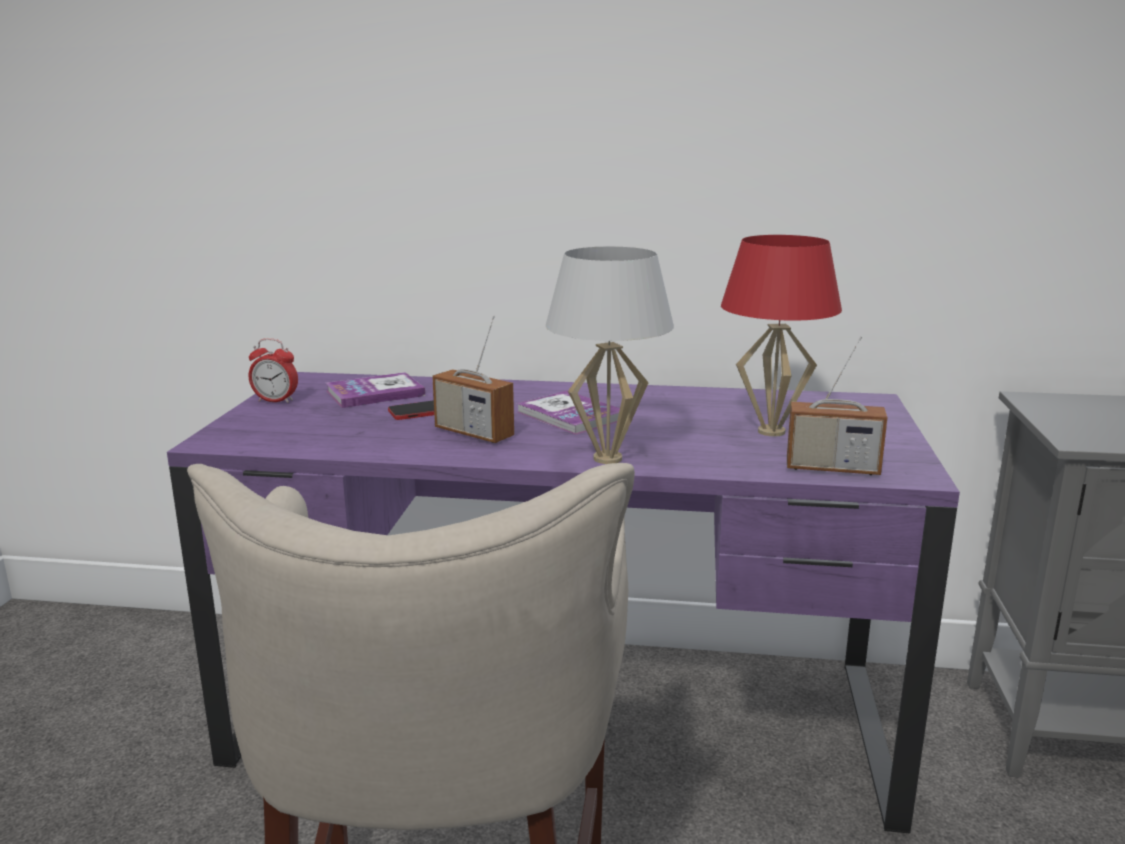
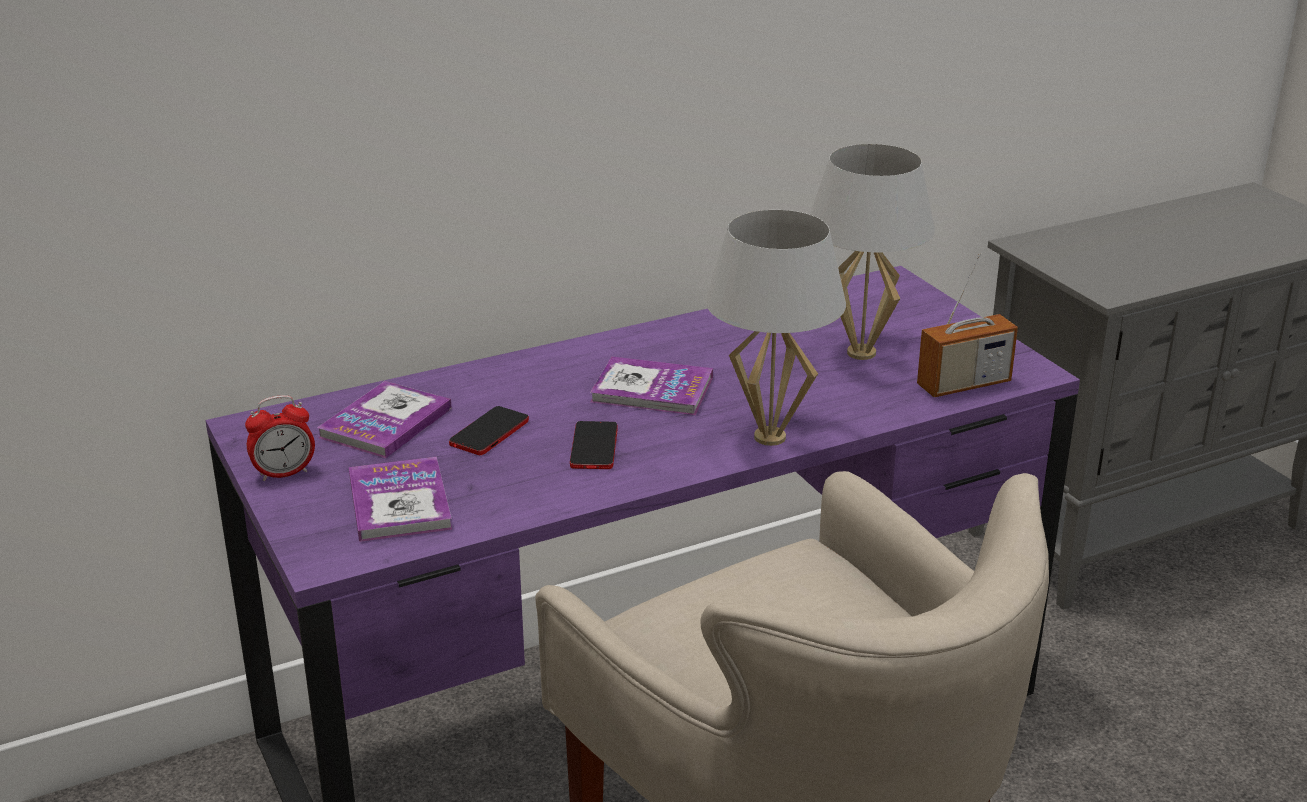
camera: 35 degrees left, 10 degrees up
radio [432,315,514,443] -> phone [570,421,618,469]
red table lamp [721,235,842,437] -> white table lamp [810,144,935,360]
none -> book [349,457,452,542]

